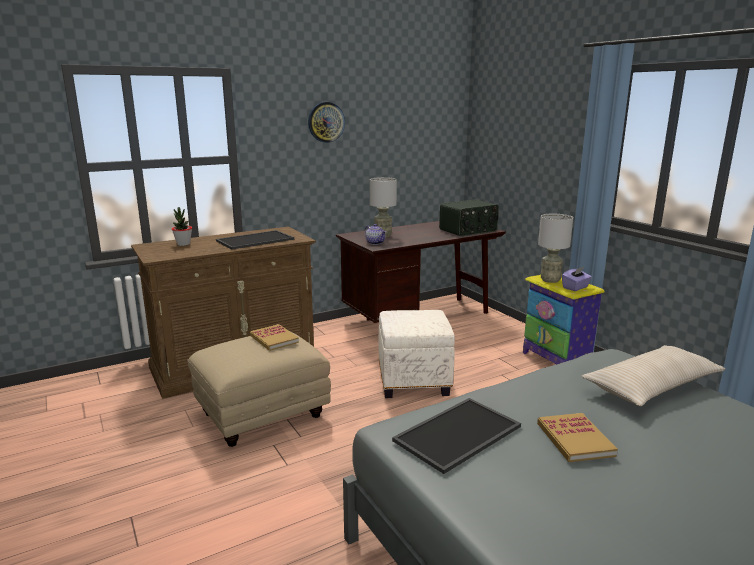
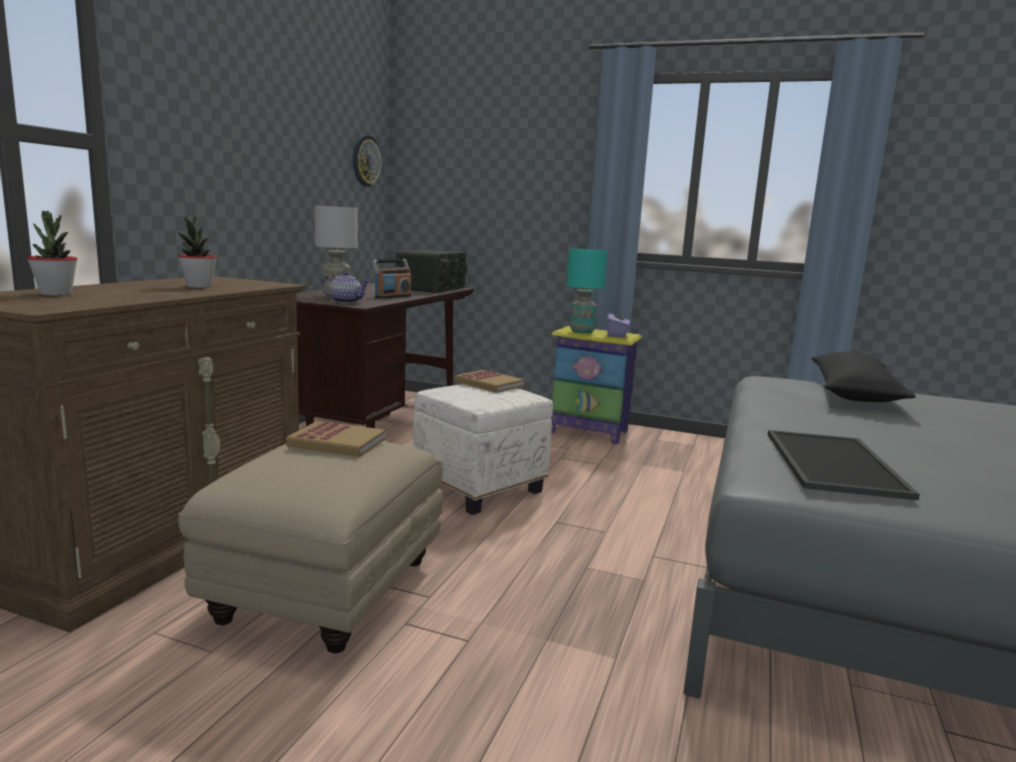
camera: 40 degrees left, 5 degrees down
tray [216,230,294,250] -> potted plant [178,215,217,288]
wall clock [308,102,345,143] -> wall clock moved to [353,135,382,187]
book [537,413,618,462] -> book moved to [455,370,524,393]
grey table lamp [538,214,573,283] -> turquoise table lamp [567,249,608,333]
beige pillow [581,345,725,406] -> black pillow [812,351,916,402]
none -> radio [372,259,412,299]

